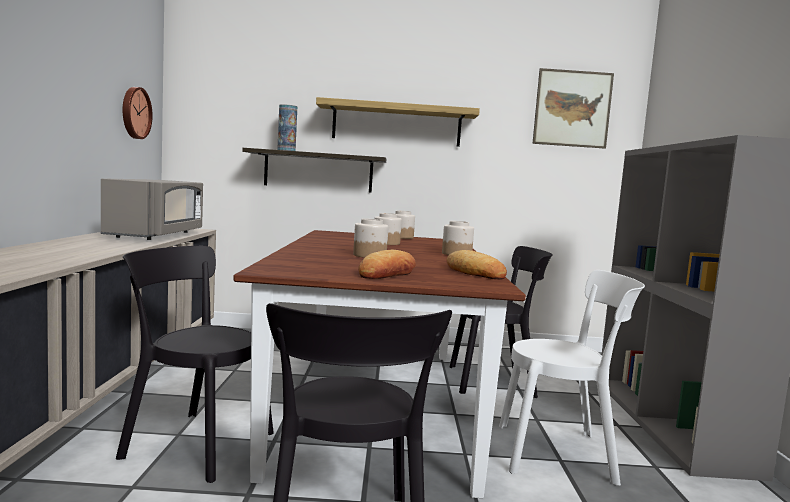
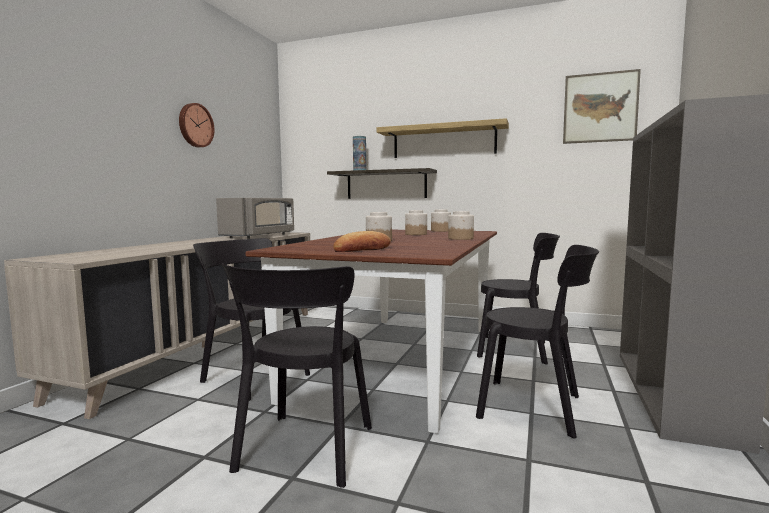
camera: 20 degrees right, 0 degrees up
wall clock [123,87,153,139] -> wall clock moved to [179,103,215,147]
bread [447,250,507,280] -> none
white chair [499,270,645,486] -> black chair [476,245,599,439]

